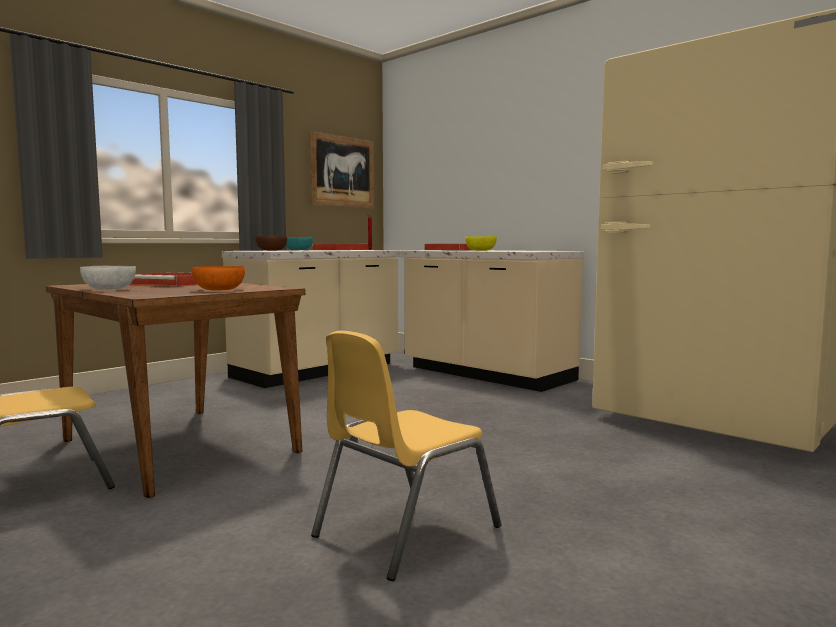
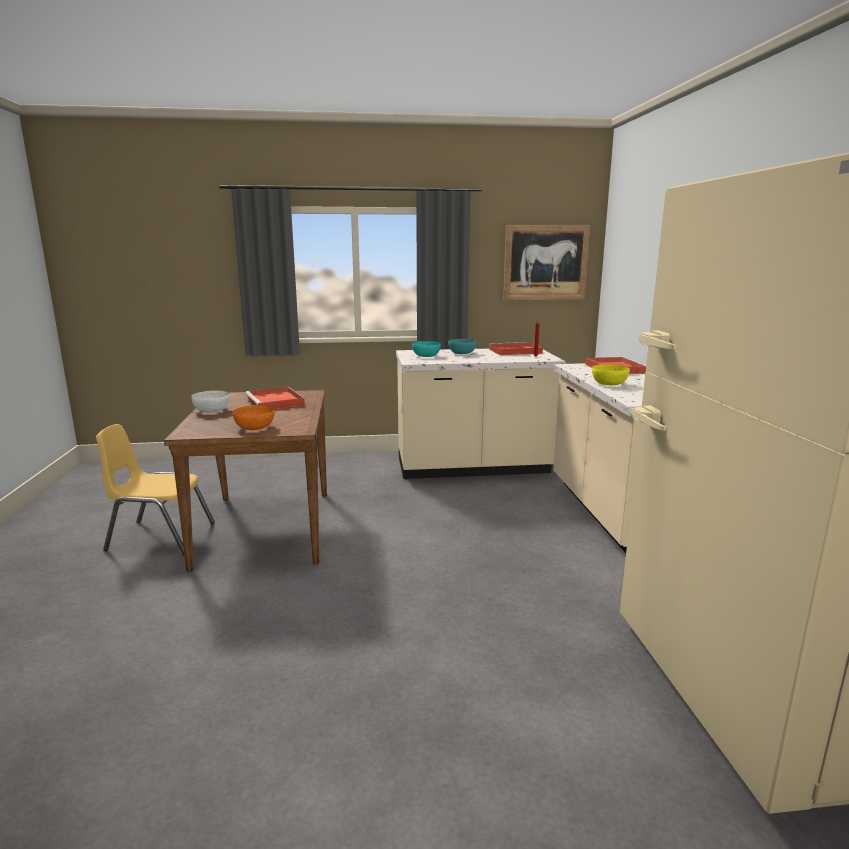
camera: 40 degrees right, 10 degrees up
brown bowl [255,236,287,251] -> turquoise bowl [412,341,441,357]
yellow chair [311,331,502,581] -> none

